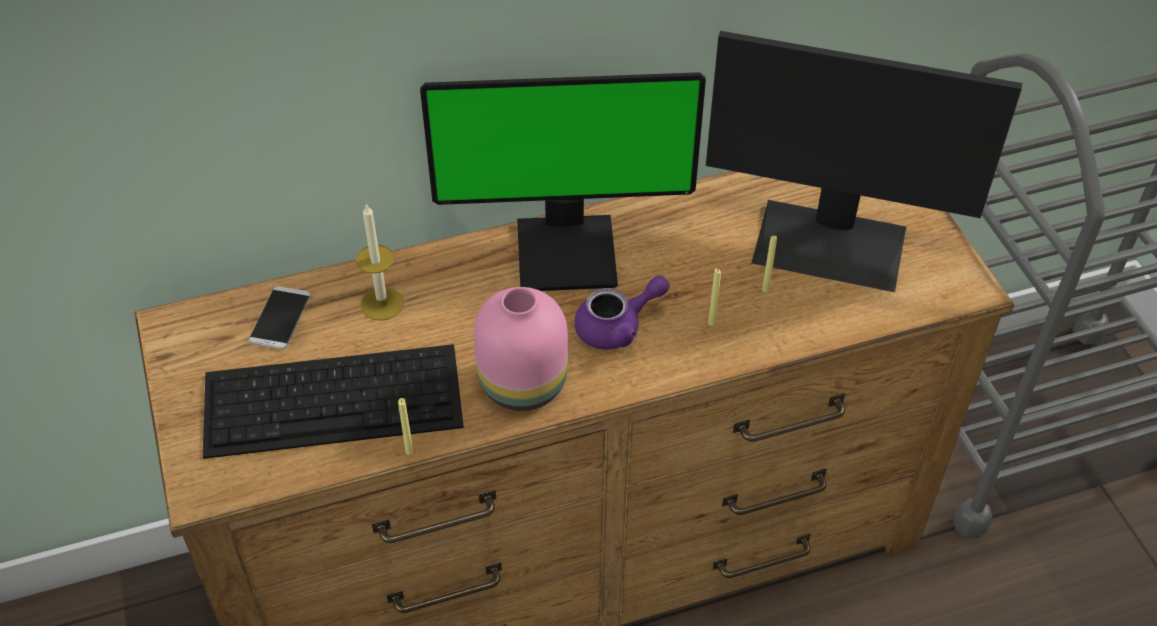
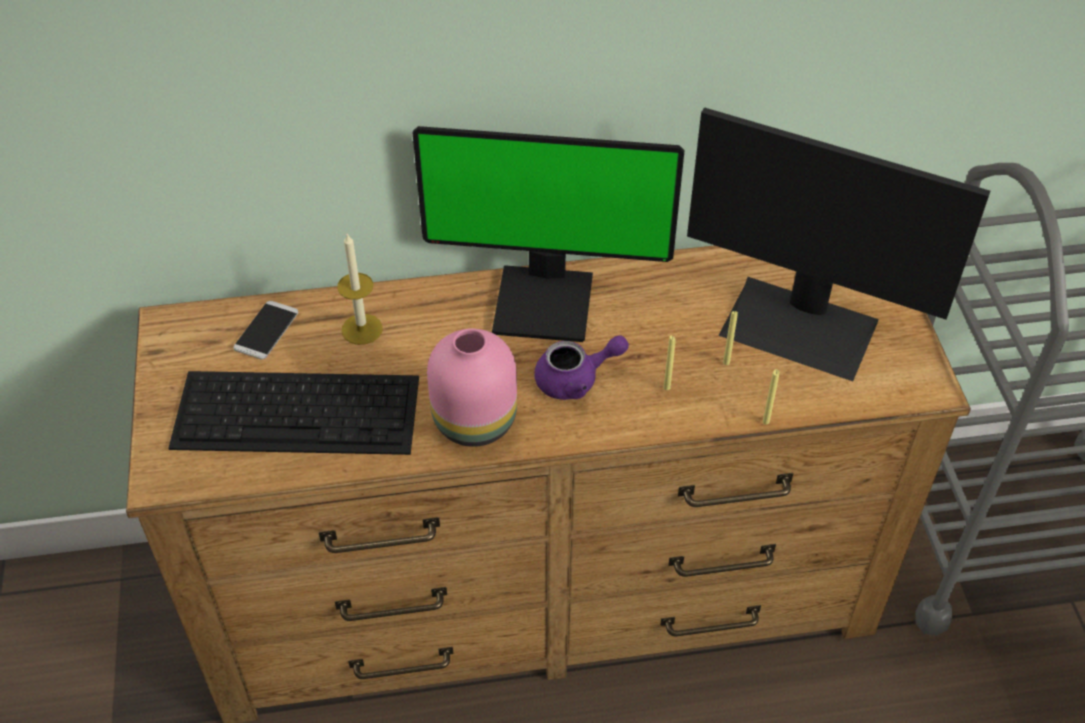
camera: 10 degrees right, 0 degrees up
yellow candle [398,398,413,455] -> yellow candle moved to [763,369,780,424]

